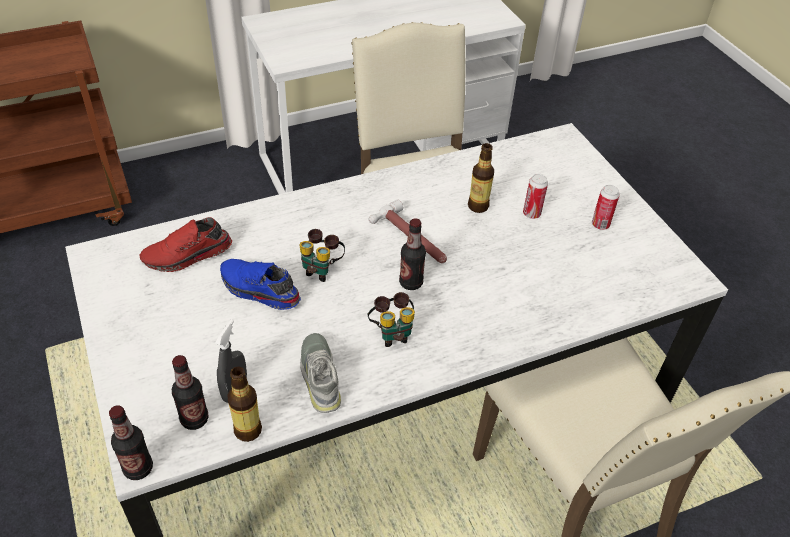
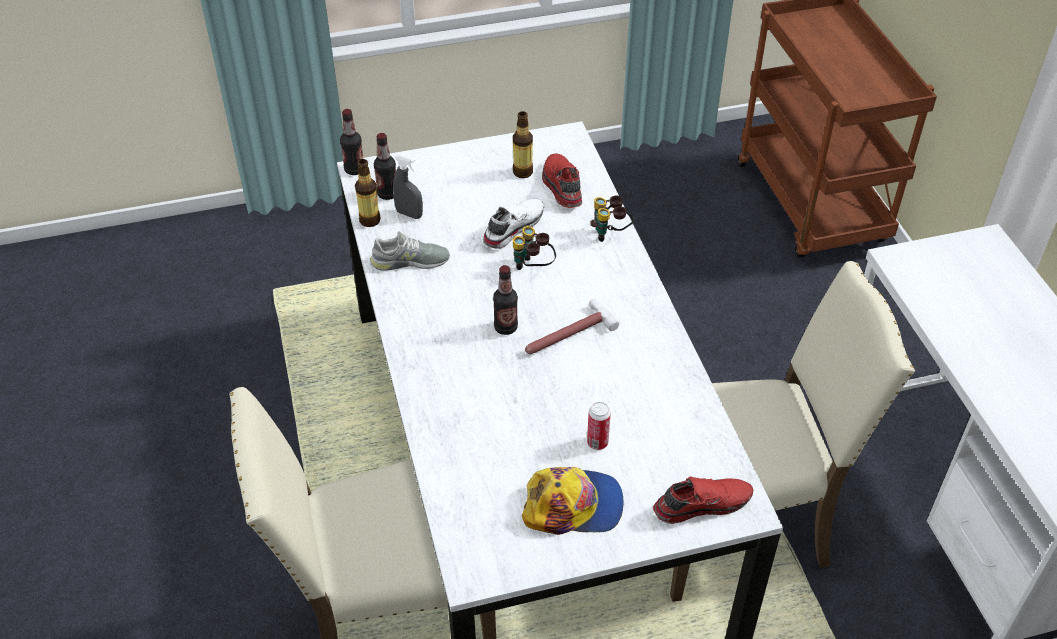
camera: 100 degrees right, 0 degrees up
blue shoe [220,259,301,310] -> white shoe [482,199,544,249]
binoculars [368,292,415,347] -> binoculars moved to [590,195,634,242]
bottle [468,143,494,213] -> bottle moved to [513,111,533,178]
can [592,185,620,230] -> cap [522,467,623,535]
none -> red shoe [653,476,753,524]

